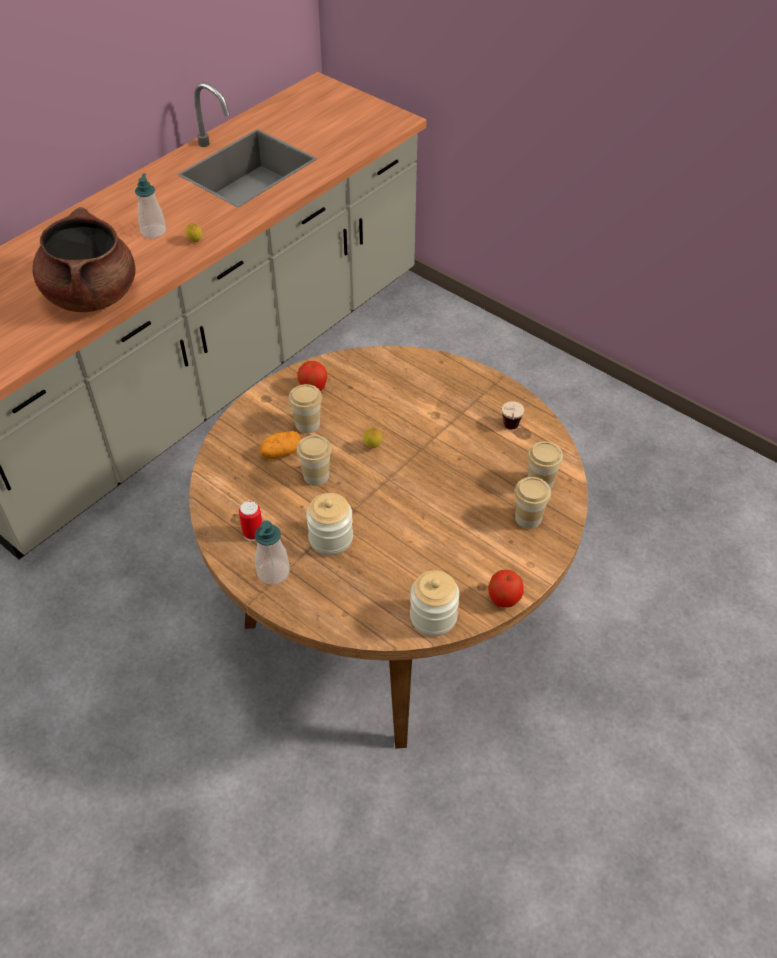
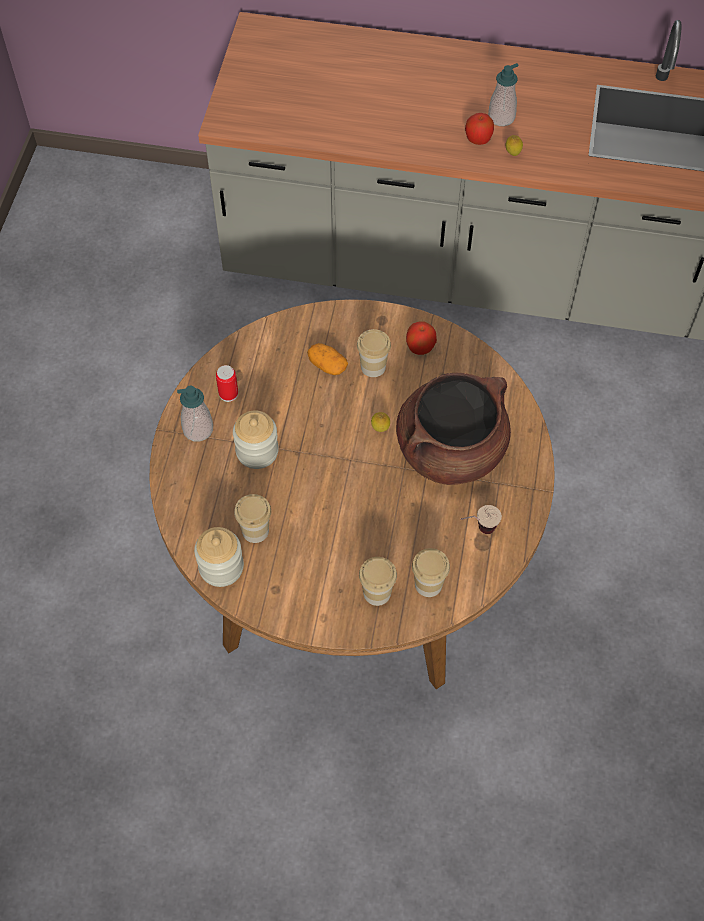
camera: 60 degrees right, 10 degrees up
brown cooking pot [33,207,136,312] -> brown cooking pot moved to [396,373,511,485]
cup [297,435,332,486] -> cup moved to [234,494,271,543]
apple [488,570,524,608] -> apple moved to [465,113,494,145]

